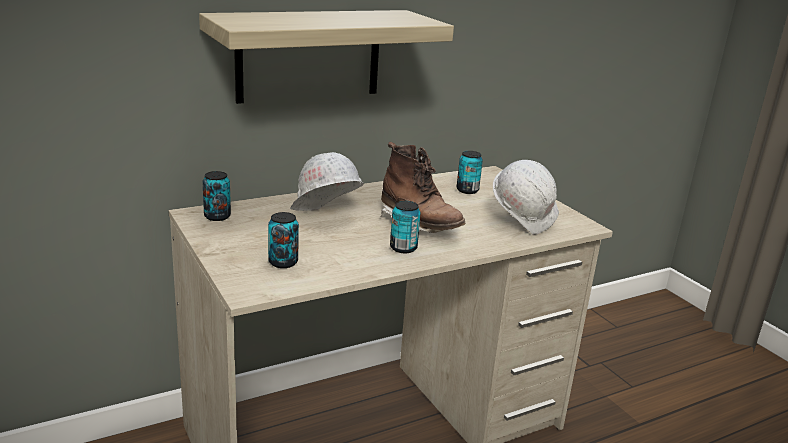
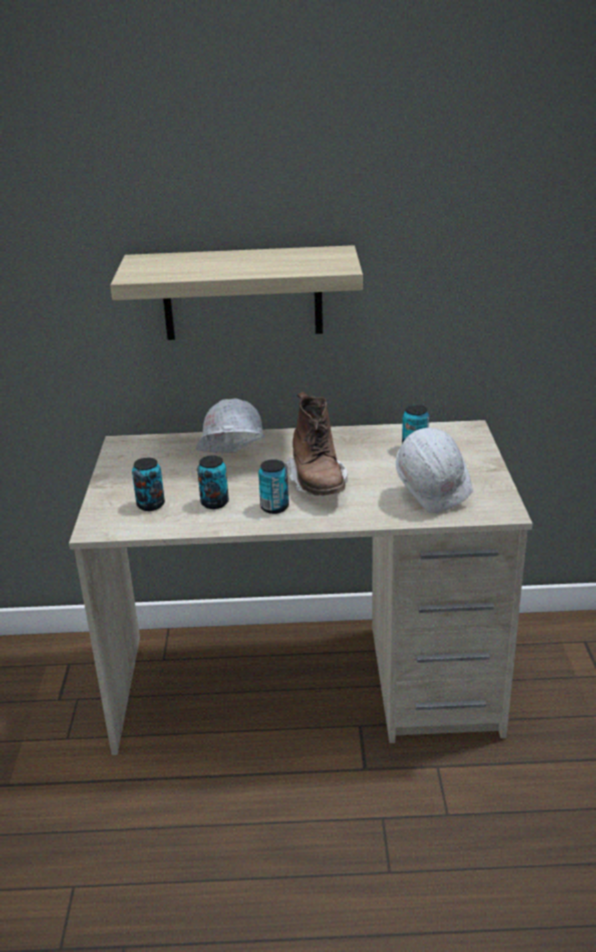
camera: 30 degrees right, 5 degrees up
can [202,171,231,221] -> can moved to [197,455,229,509]

